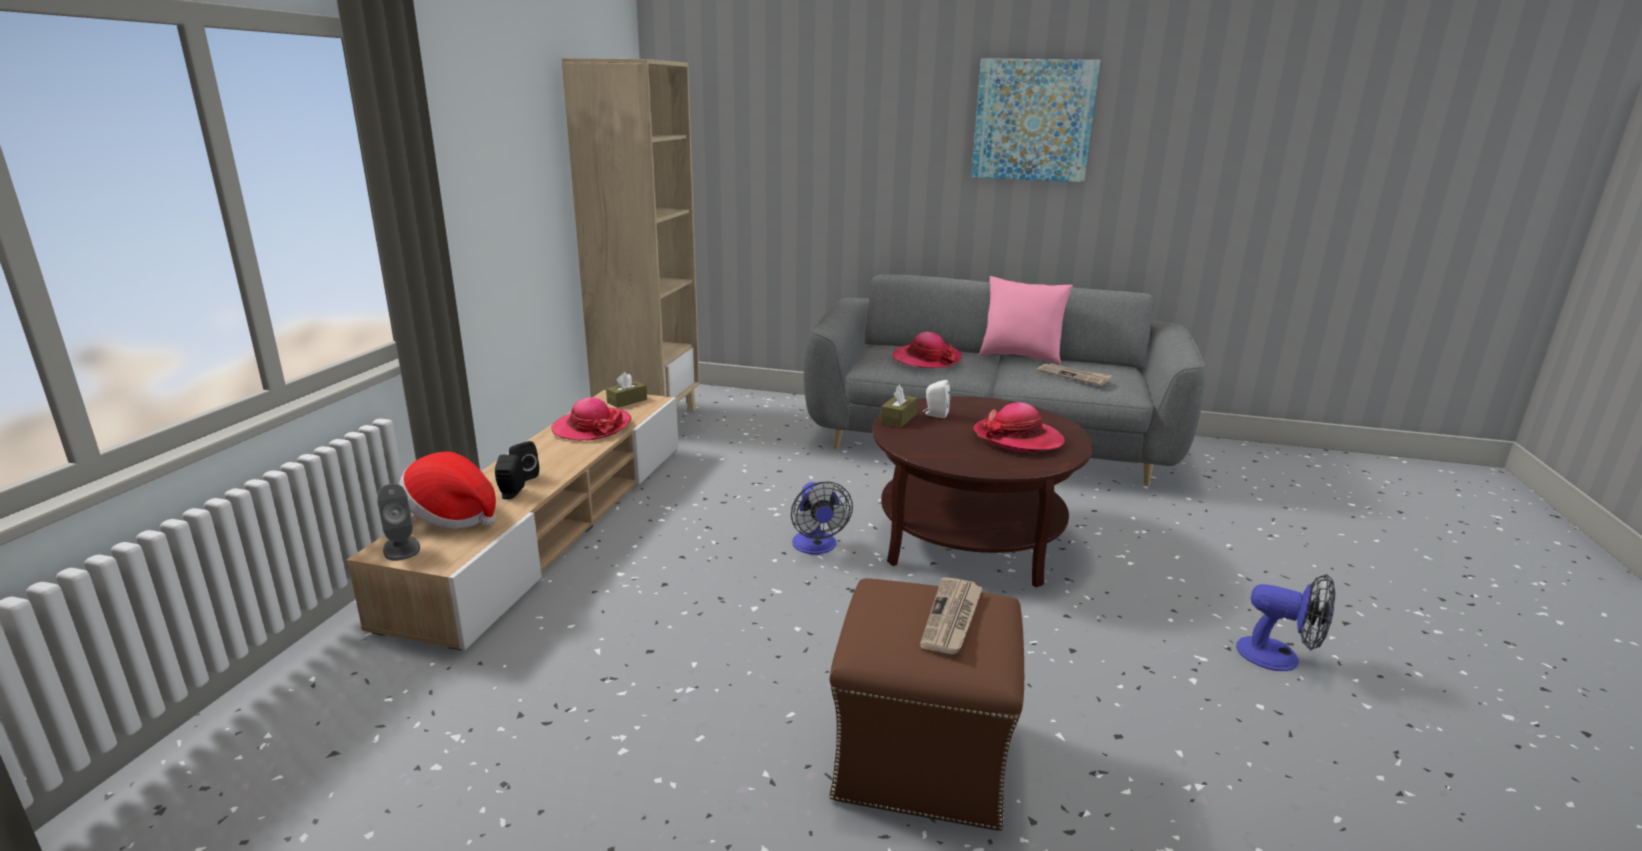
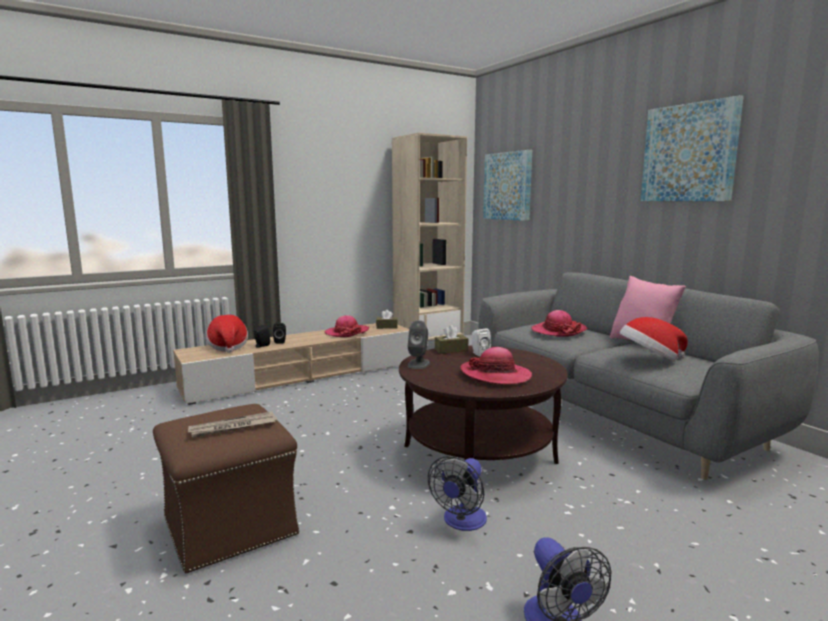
camera: 45 degrees right, 10 degrees down
grey speaker [377,483,420,561] -> grey speaker moved to [407,320,430,369]
fan [791,481,853,554] -> fan moved to [428,456,487,531]
newspaper [1037,364,1112,386] -> hat [619,317,688,362]
none -> picture [483,150,532,221]

